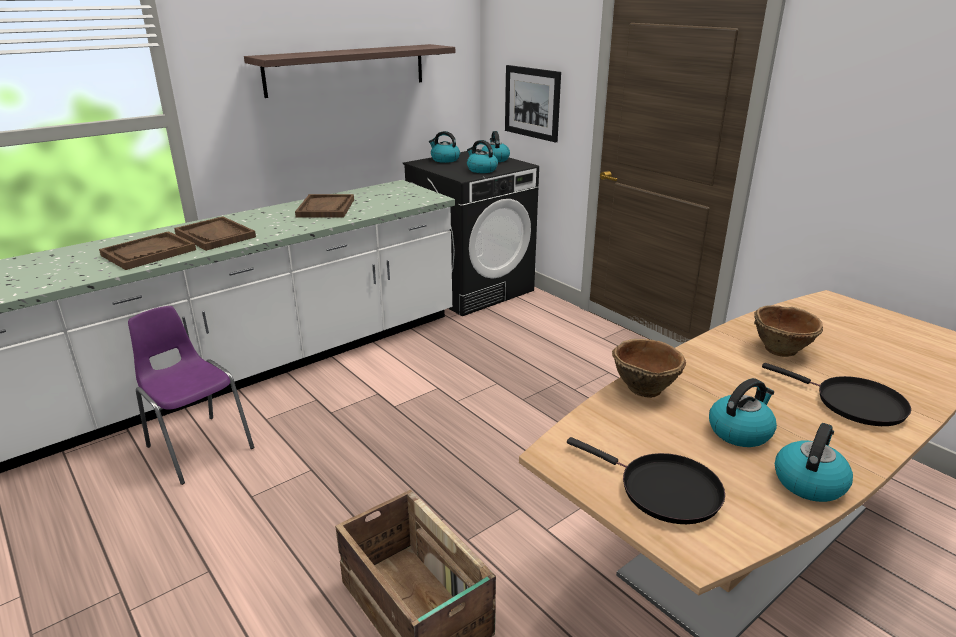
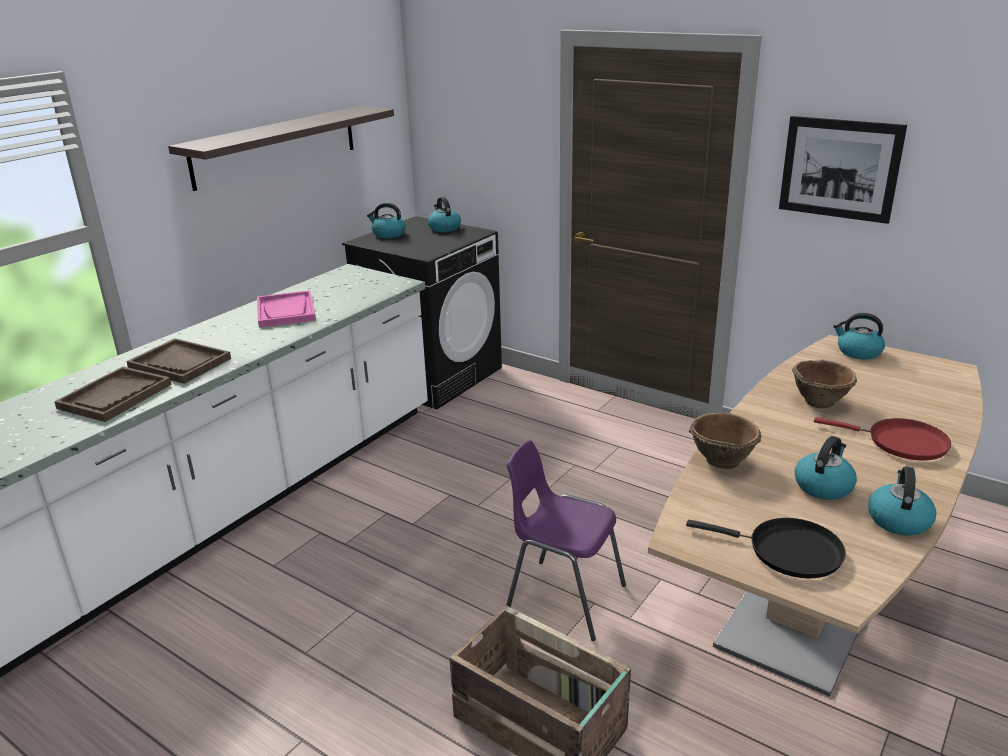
camera: 15 degrees left, 0 degrees up
purple chair [128,306,254,485] -> purple chair moved to [506,440,626,641]
brown tray [295,194,354,218] -> pink tray [257,290,316,328]
kettle [467,140,498,173] -> kettle moved to [833,313,885,360]
picture [505,65,561,143] -> picture moved to [779,116,907,224]
black frying pan [762,363,911,426] -> red frying pan [814,417,951,460]

